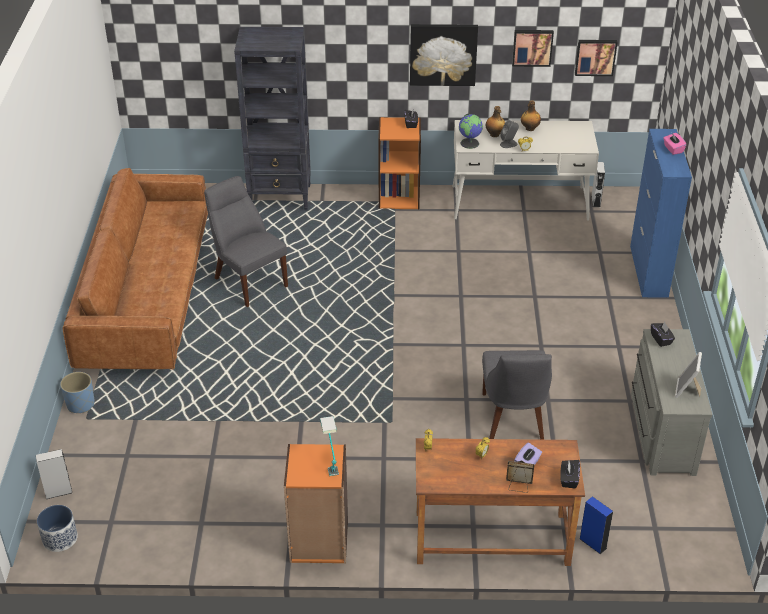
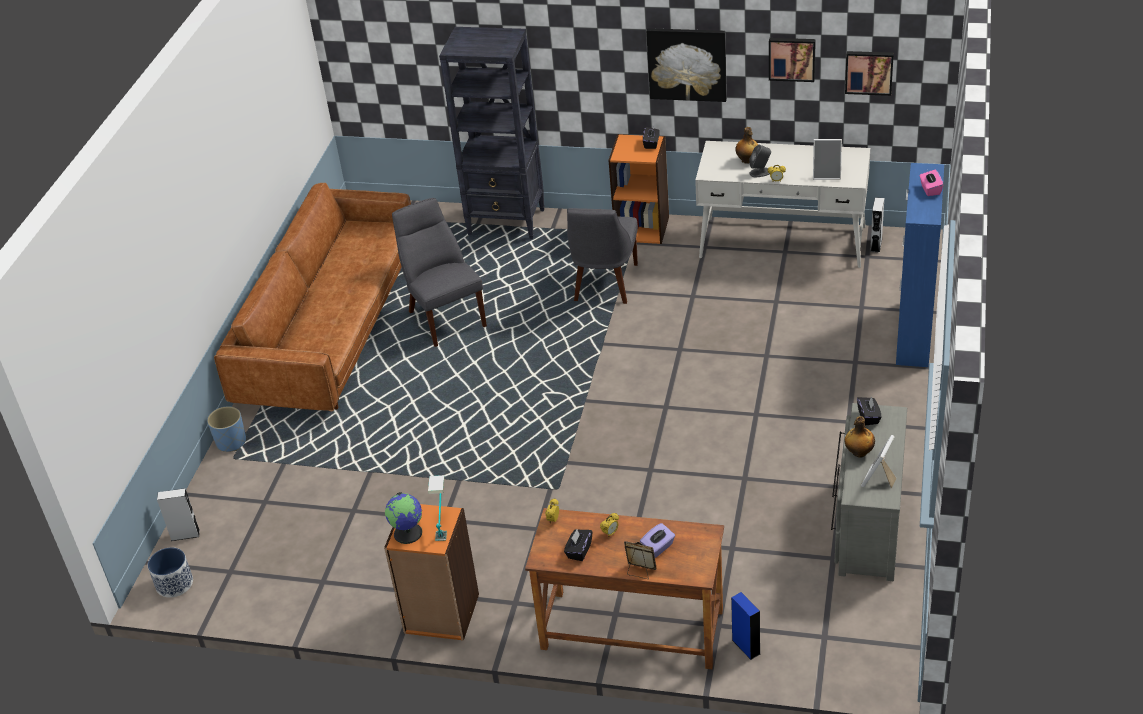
camera: 15 degrees right, 0 degrees up
globe [459,114,483,149] -> globe moved to [385,492,422,544]
grey chair [482,350,552,440] -> grey chair moved to [567,208,638,304]
bottle [521,100,541,131] -> bottle moved to [845,416,875,457]
black tissue box [560,460,580,488] -> black tissue box moved to [564,529,592,561]
none -> picture frame [813,139,842,180]

